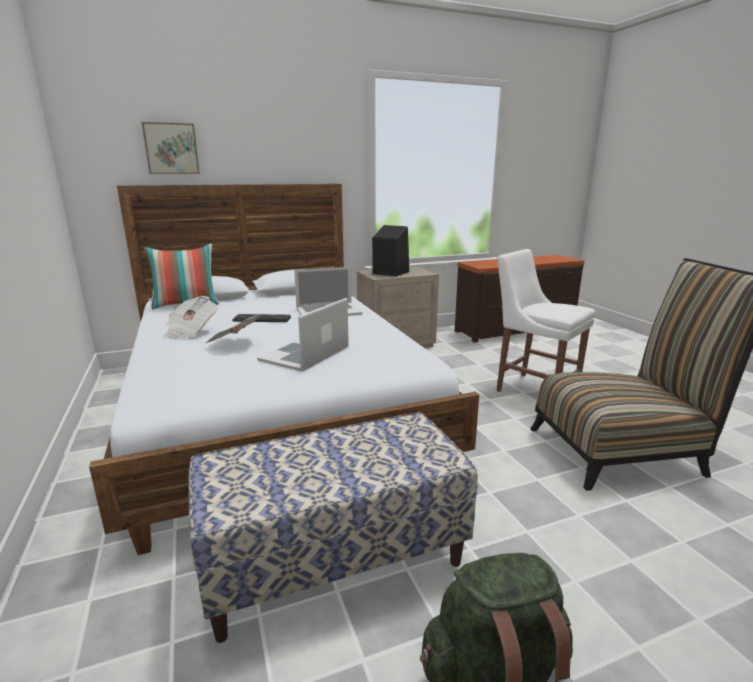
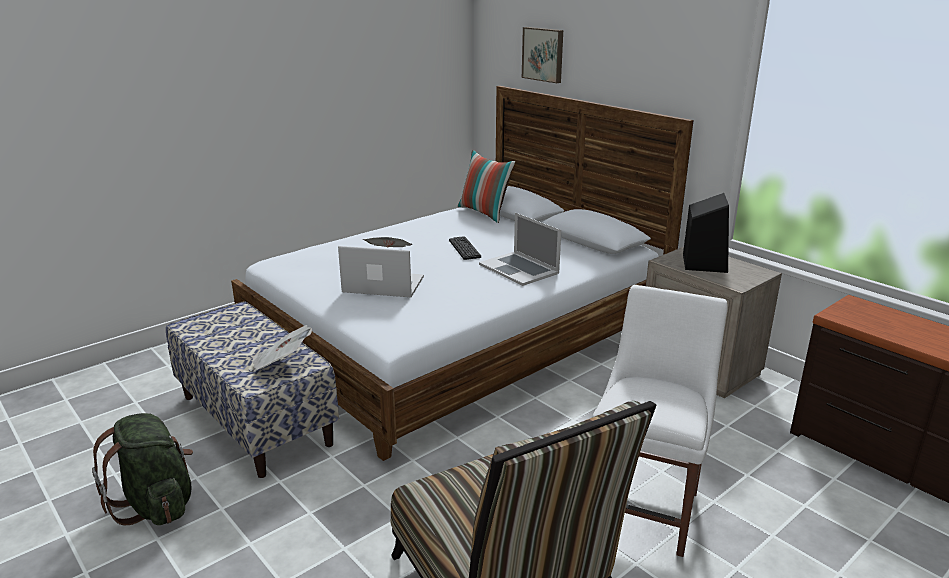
camera: 70 degrees right, 5 degrees up
newspaper [163,296,217,339] -> newspaper moved to [253,325,312,372]

